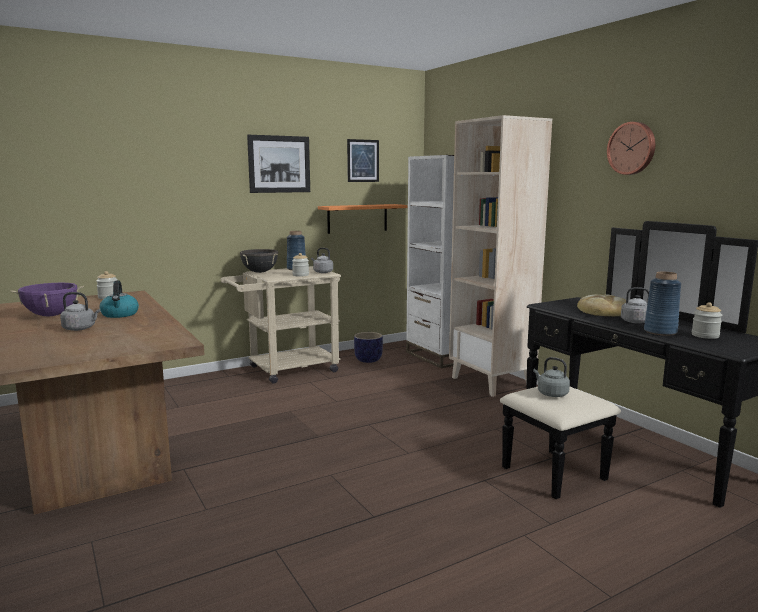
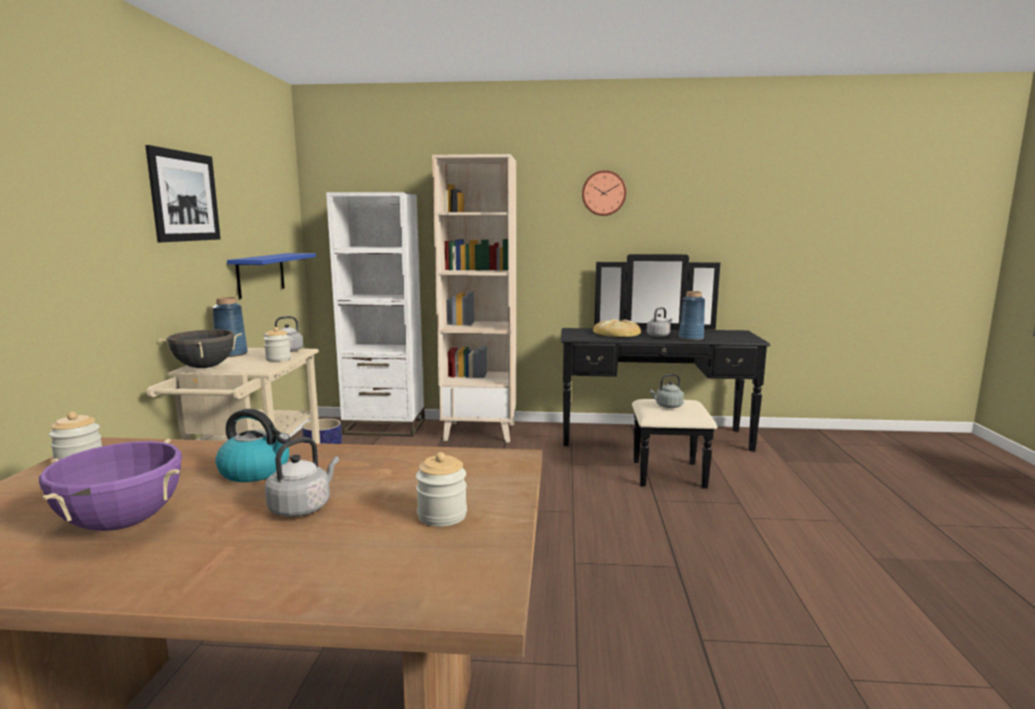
camera: 55 degrees left, 0 degrees up
orange shelf [318,204,407,234] -> blue shelf [227,253,316,299]
picture [347,139,379,182] -> none
jar [692,302,723,339] -> jar moved to [416,452,467,527]

